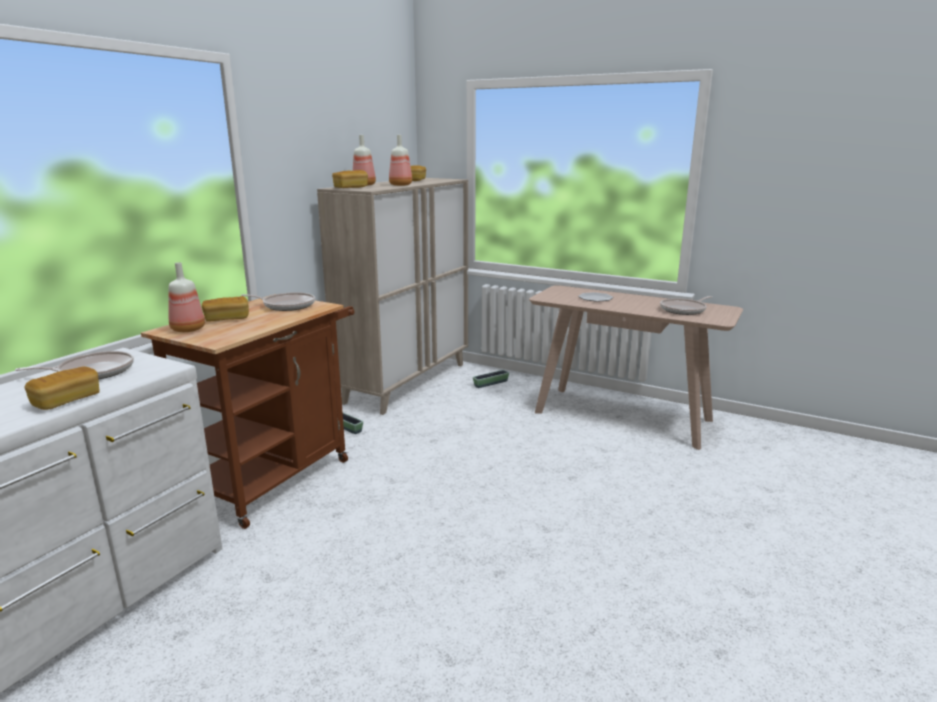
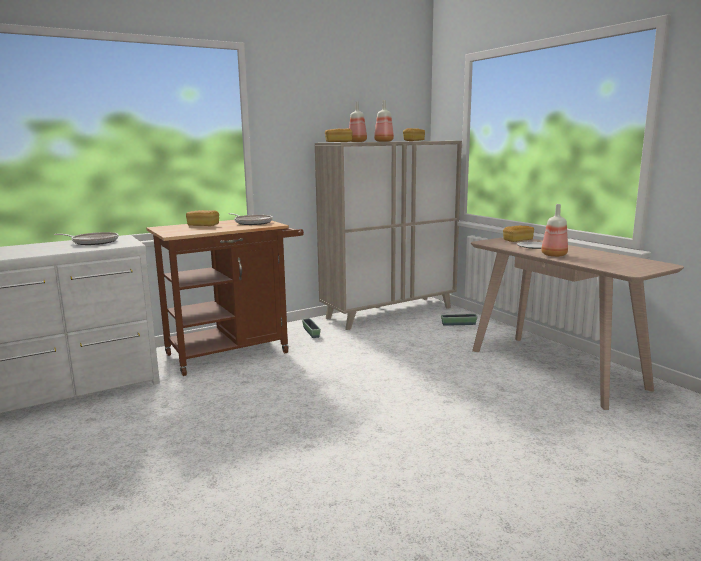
camera: 30 degrees right, 5 degrees down
bread [24,367,100,410] -> bread moved to [503,226,534,242]
bottle [169,262,205,332] -> bottle moved to [541,204,568,257]
frying pan [660,296,712,315] -> none

